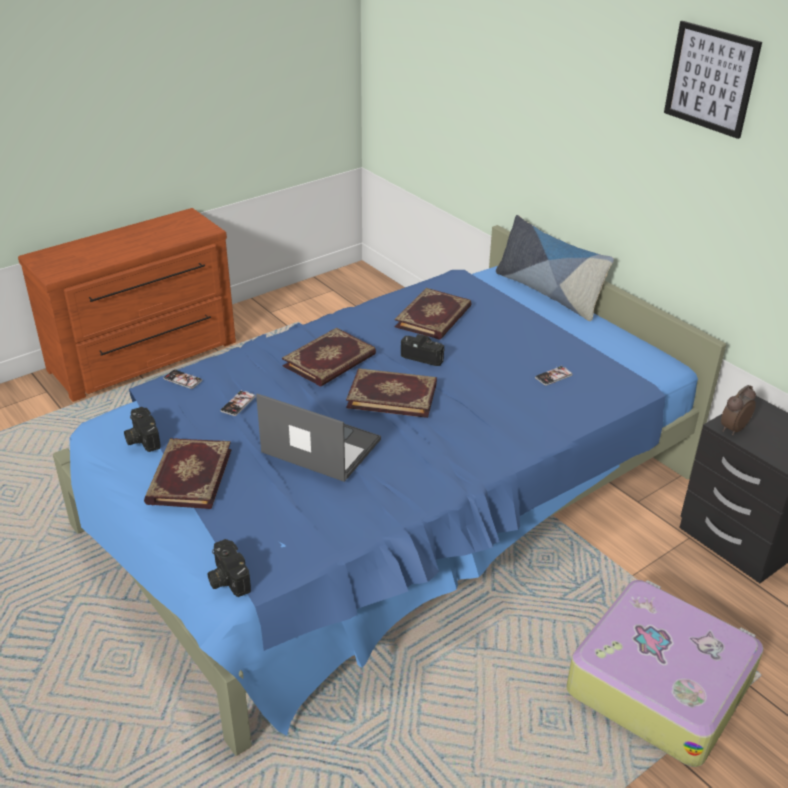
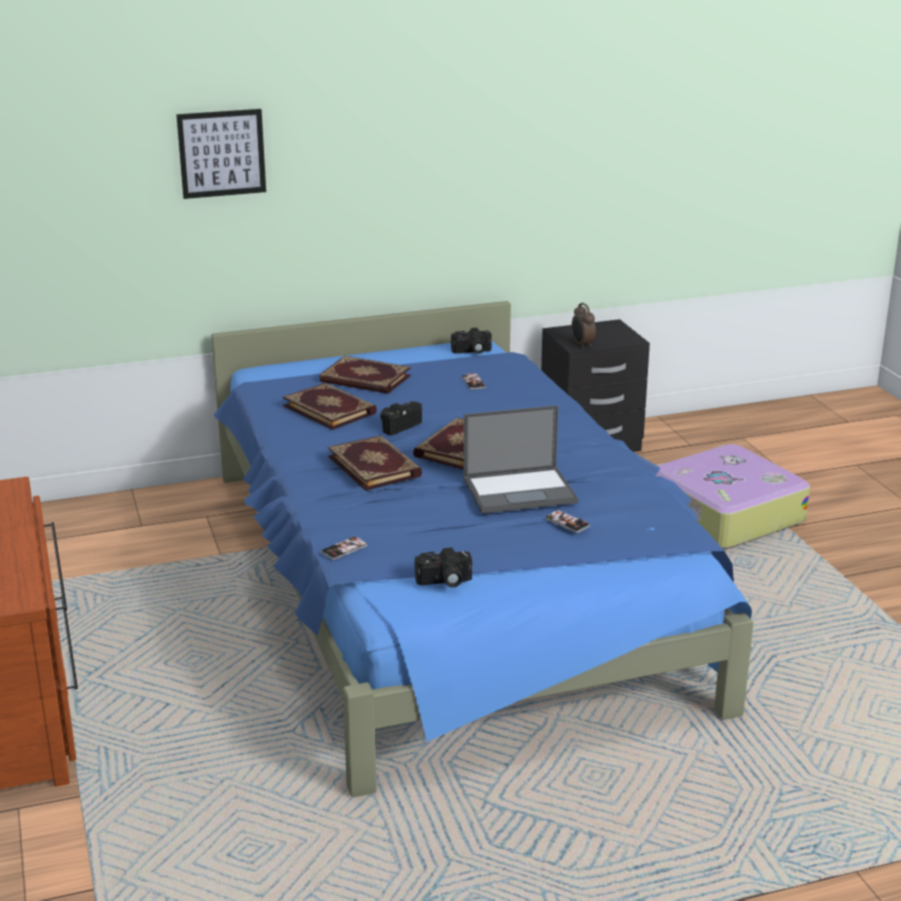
camera: 70 degrees left, 10 degrees down
book [144,438,231,509] -> book moved to [320,356,411,394]
camera [208,539,251,597] -> camera moved to [451,328,492,354]
phone [220,390,256,416] -> phone moved to [545,509,590,533]
laptop [256,394,381,482] -> laptop turned 150 degrees counterclockwise [464,405,578,514]
pillow [496,215,614,321] -> none
picture [664,21,762,139] -> picture moved to [176,109,266,199]

